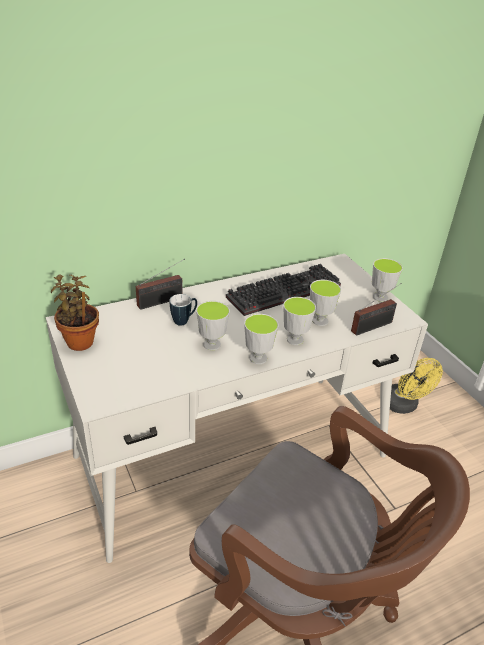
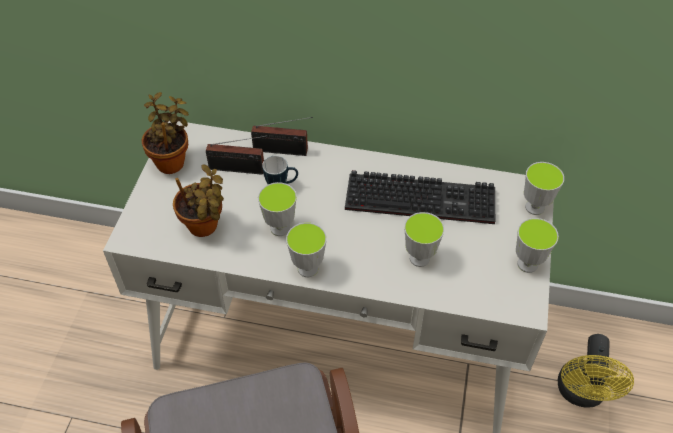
camera: 40 degrees right, 15 degrees up
cup [283,297,316,345] -> cup moved to [524,162,564,215]
radio [351,283,402,336] -> radio moved to [206,136,267,175]
none -> potted plant [173,164,224,237]

